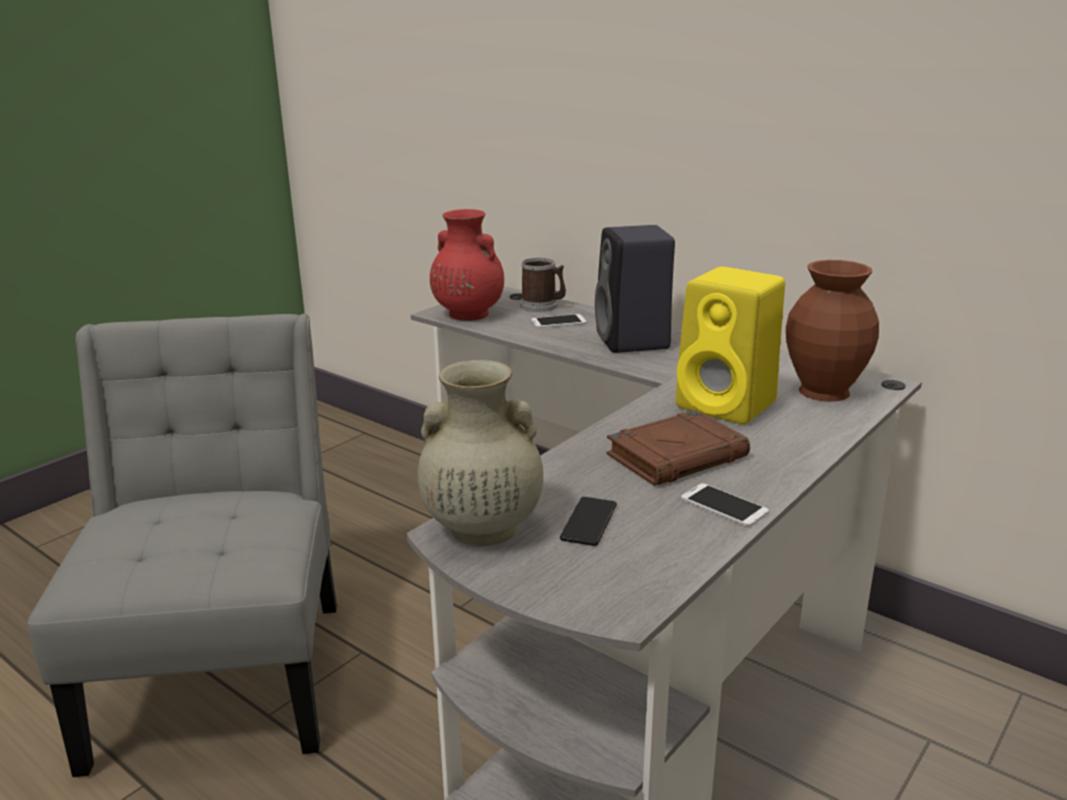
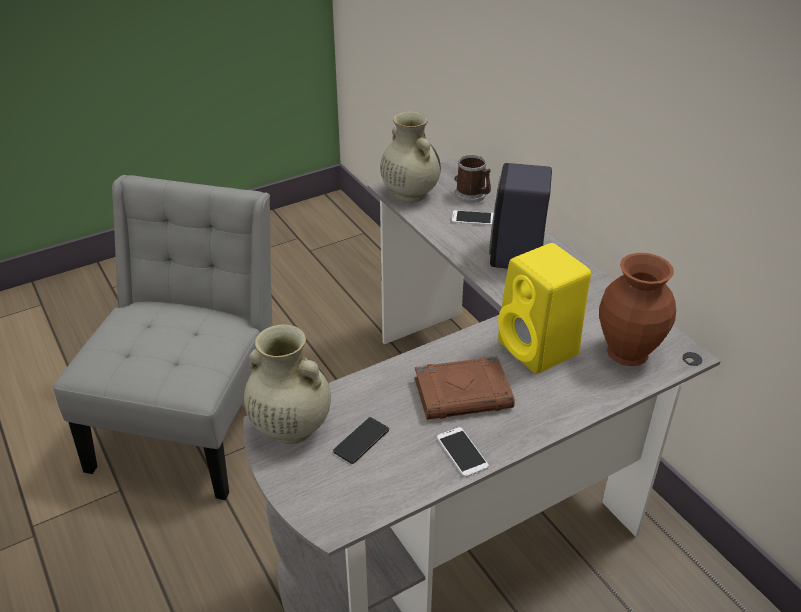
camera: 20 degrees right, 15 degrees up
red vase [430,209,504,321] -> beige vase [380,111,441,202]

